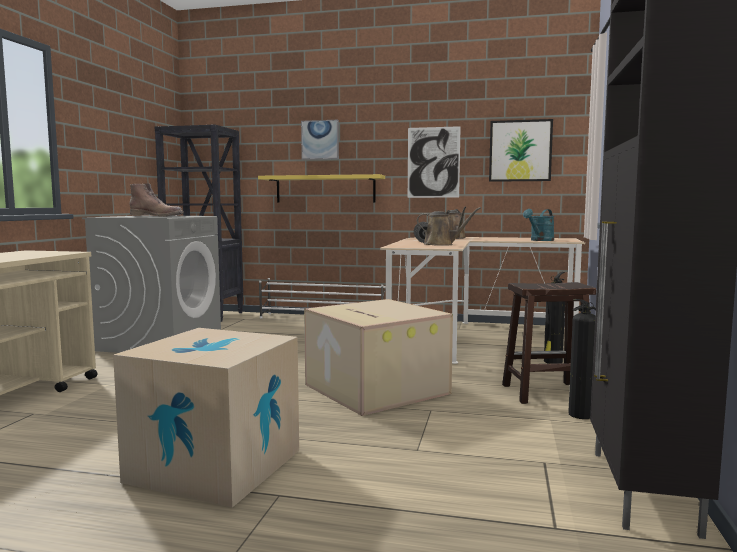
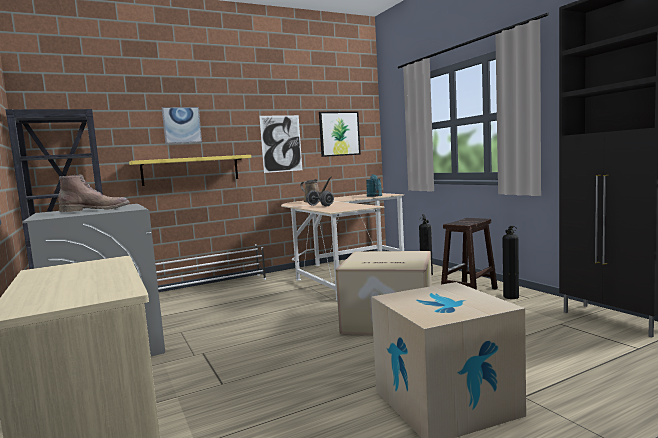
camera: 40 degrees left, 0 degrees up
brown watering can [417,207,481,246] -> none

